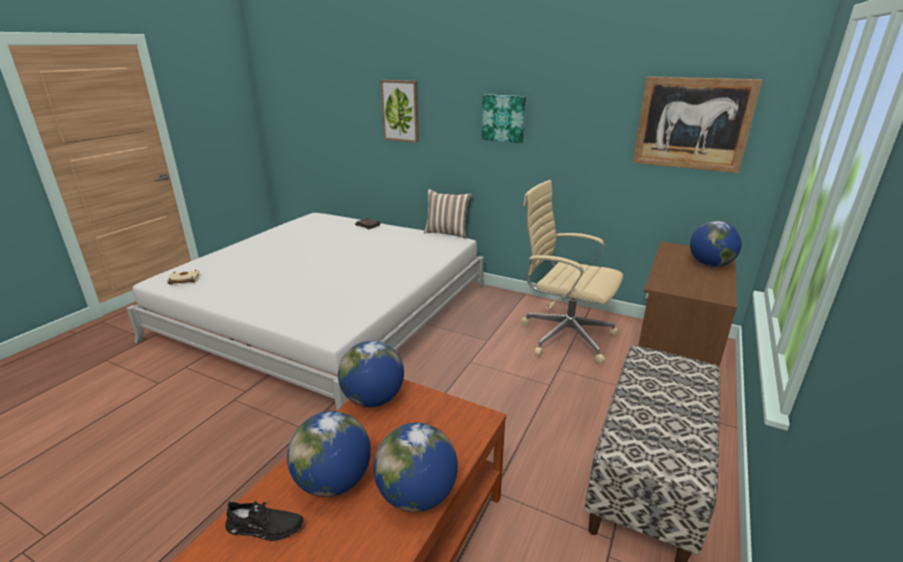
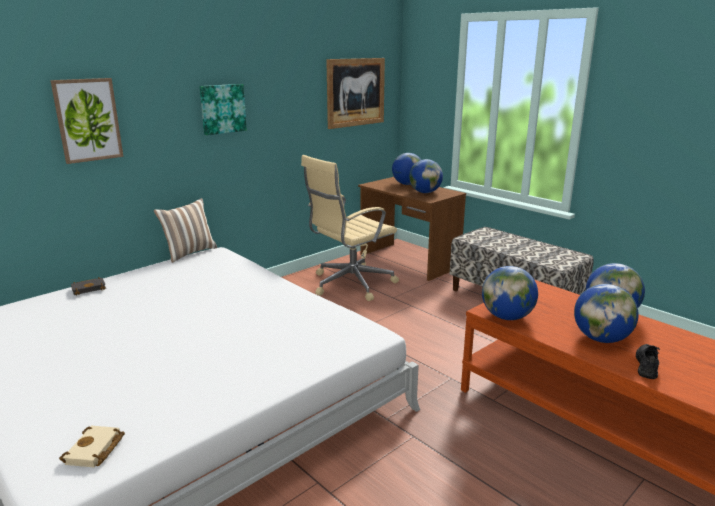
camera: 70 degrees left, 5 degrees down
none -> globe [409,159,443,193]

